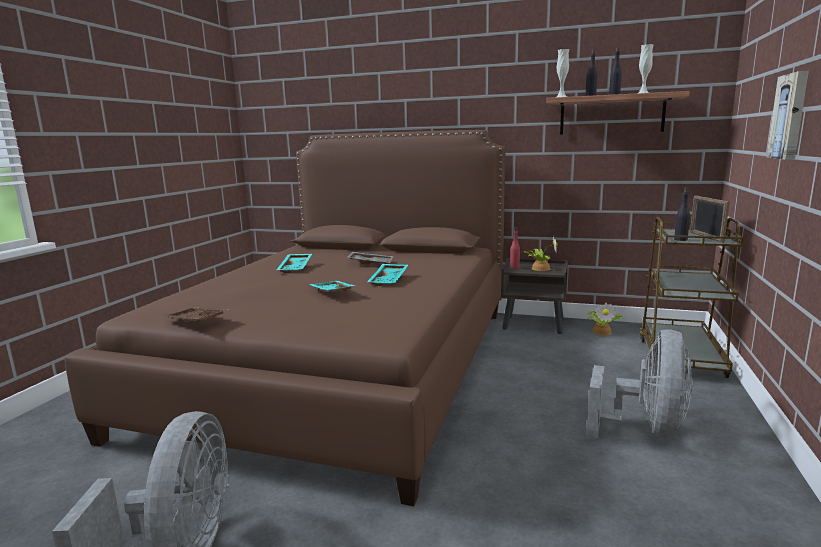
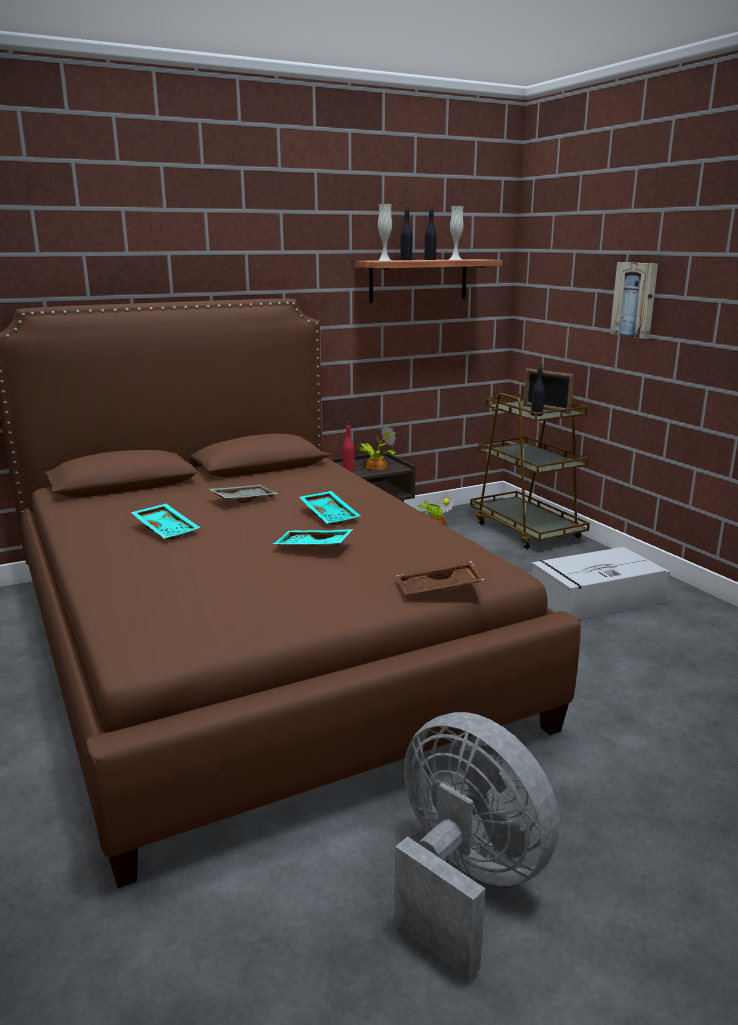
camera: 45 degrees left, 5 degrees up
brown tray [163,307,228,322] -> brown tray moved to [395,561,485,594]
grey fan [586,329,693,440] -> grey storage box [531,547,670,620]

